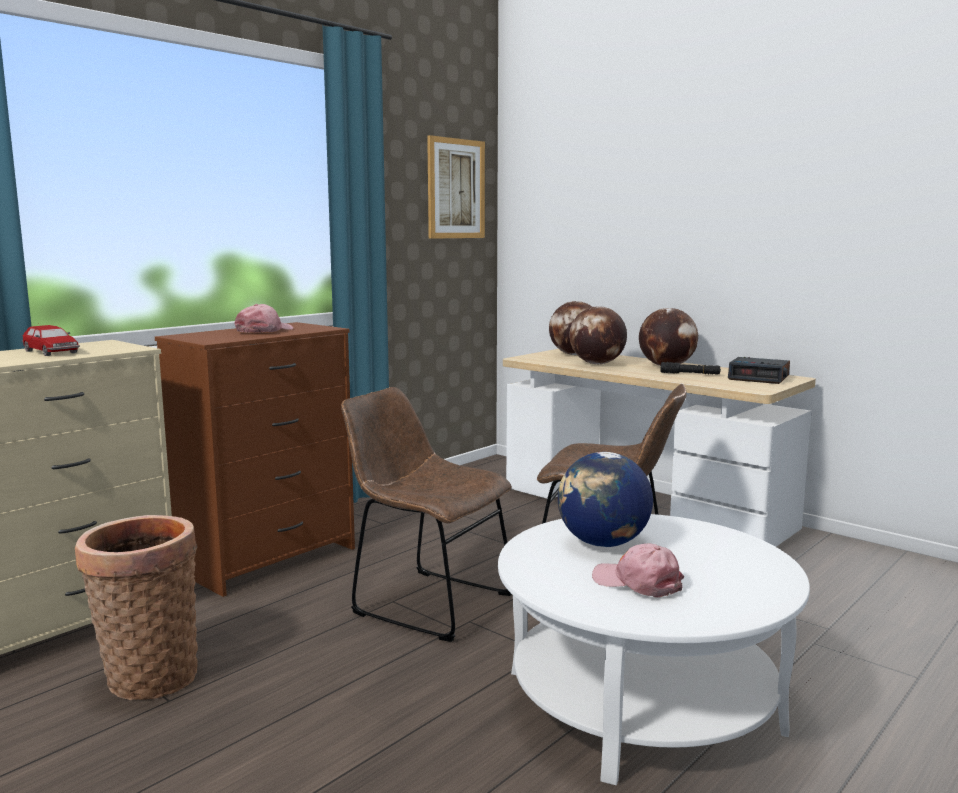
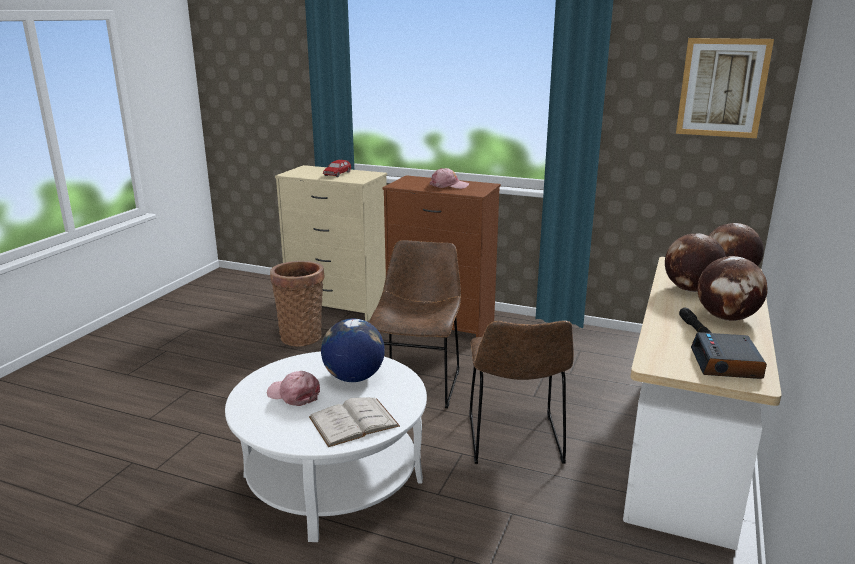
camera: 70 degrees right, 10 degrees up
pink cap [592,543,684,598] -> pink cap turned 75 degrees counterclockwise [267,371,320,406]
none -> white book [309,397,400,447]

